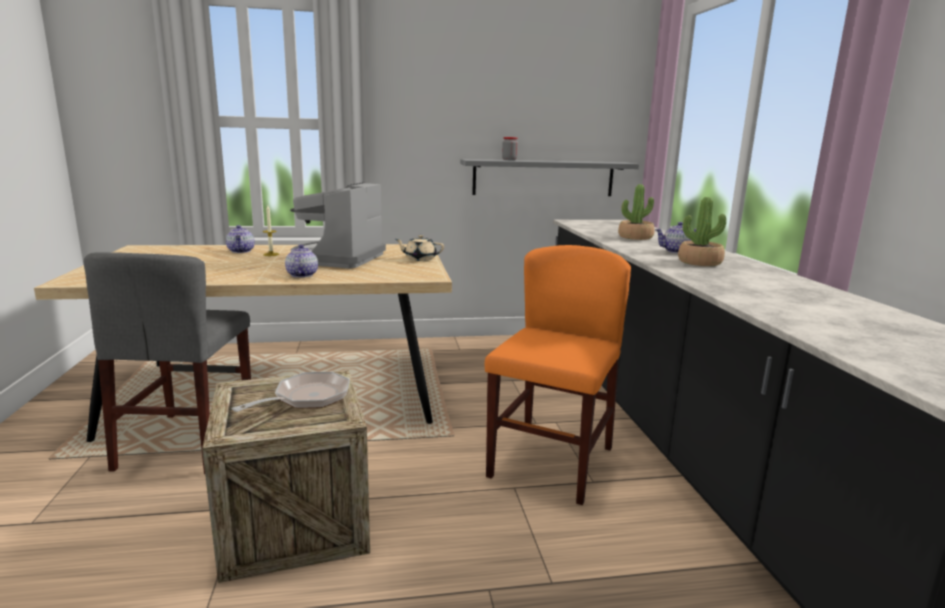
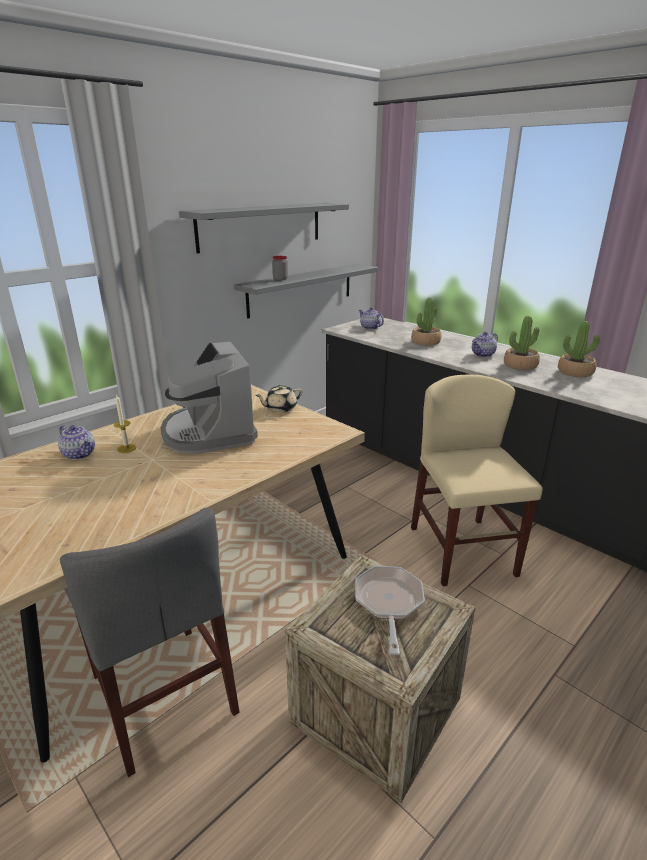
camera: 35 degrees left, 10 degrees up
teapot [285,245,318,278] -> teapot moved to [359,307,384,330]
orange chair [485,245,631,505] -> beige chair [411,375,543,586]
none -> grey shelf [179,203,349,253]
none -> potted plant [558,321,600,377]

